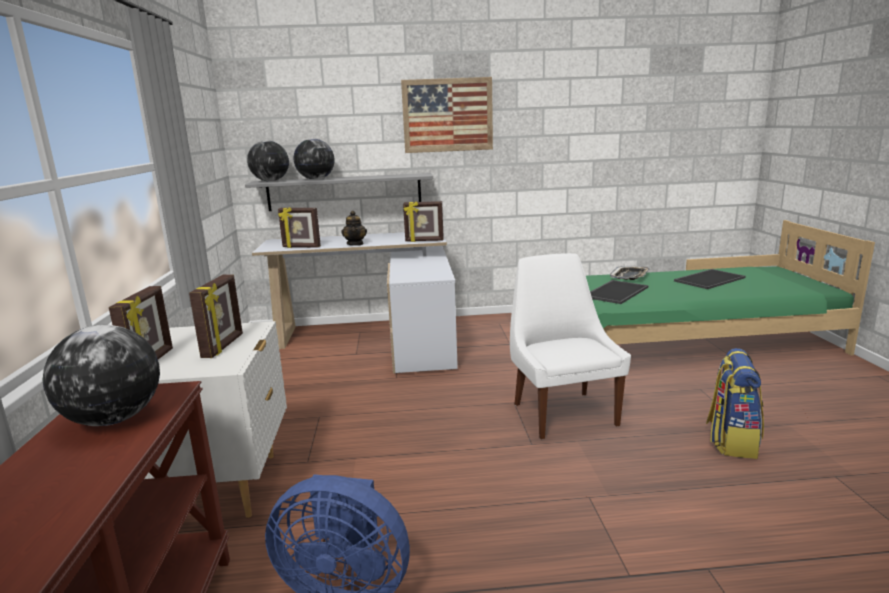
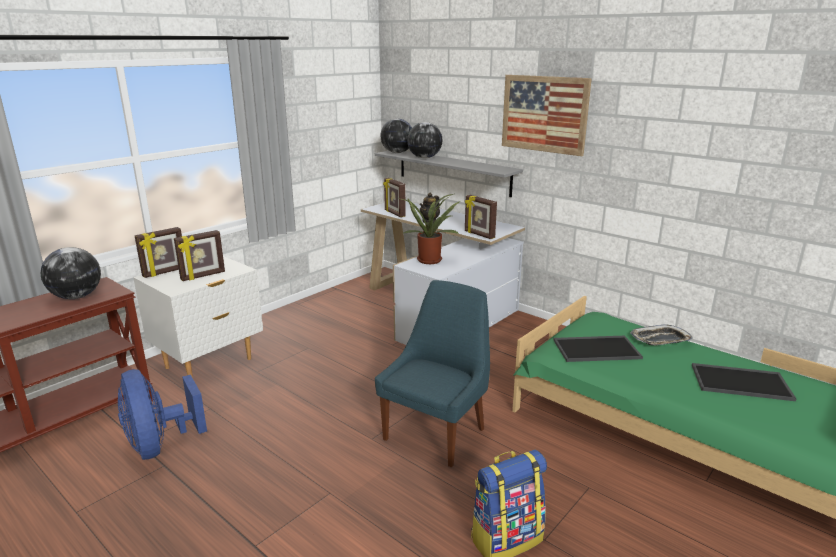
camera: 45 degrees right, 5 degrees up
white chair [510,253,631,439] -> blue chair [375,280,490,468]
none -> potted plant [397,194,460,264]

